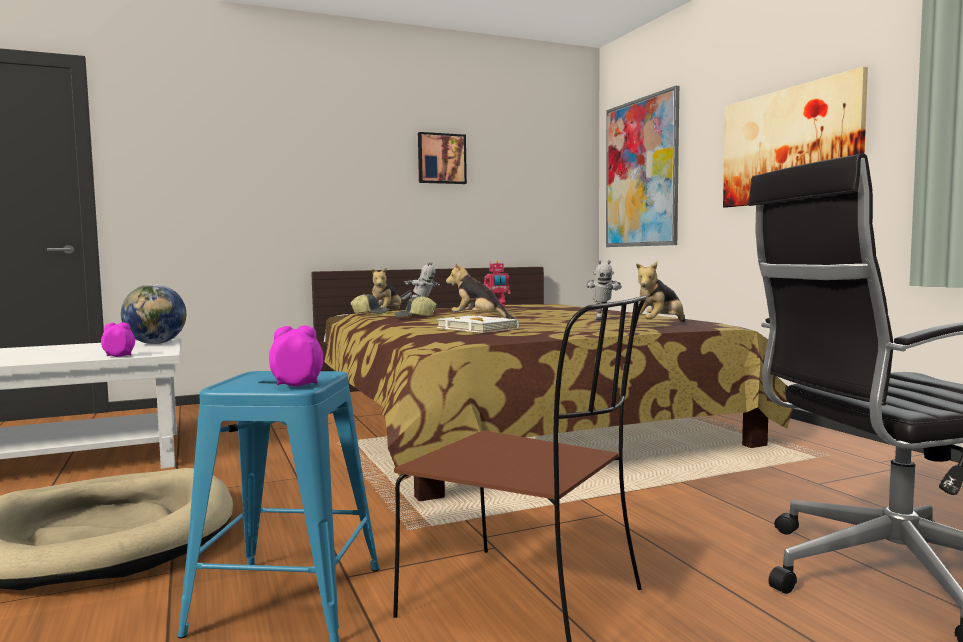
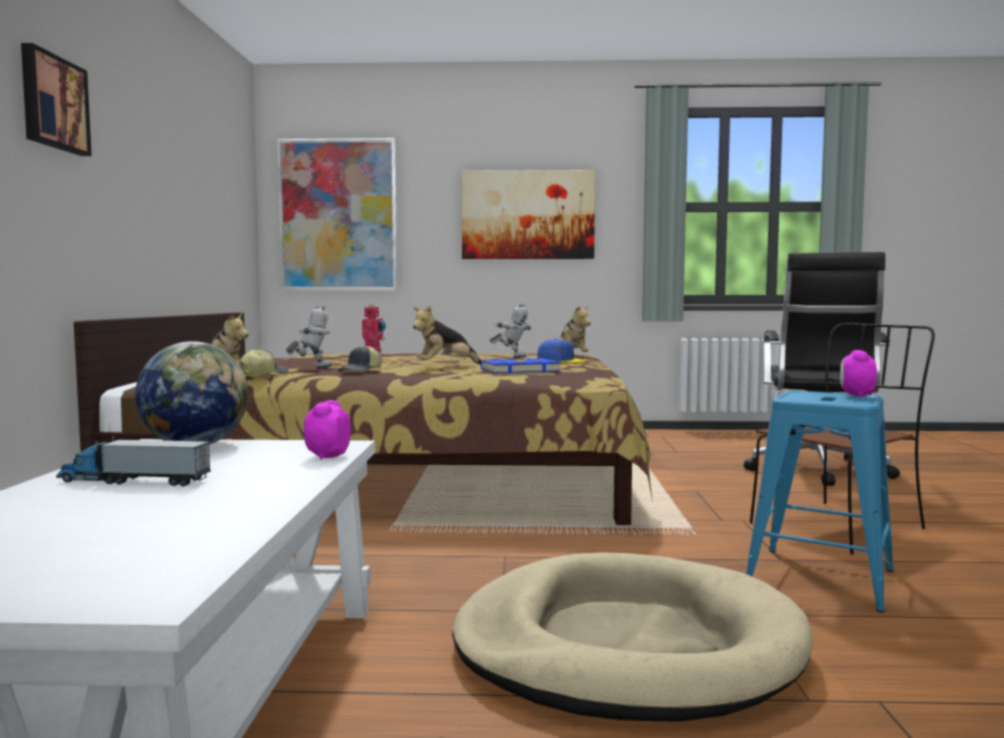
camera: 65 degrees left, 0 degrees up
picture [418,132,467,184] -> picture moved to [21,43,92,156]
white book [437,315,519,333] -> blue book [481,358,560,373]
none -> toy truck [56,436,211,486]
none -> blue cap [537,338,587,363]

